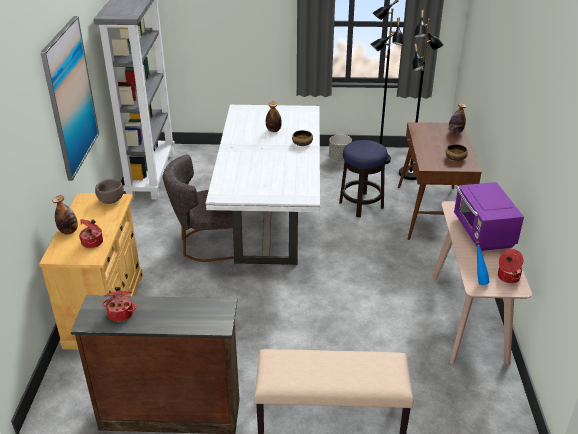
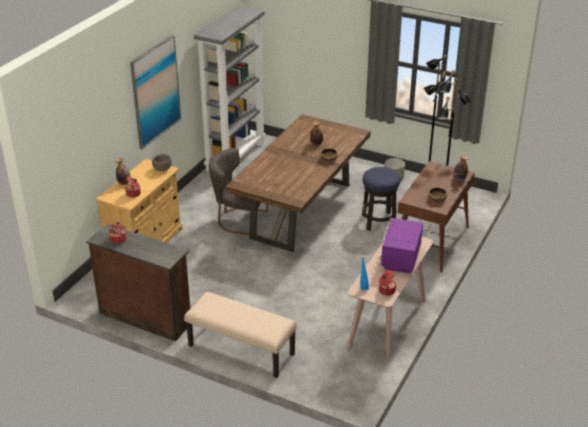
camera: 25 degrees right, 0 degrees up
white dining table [206,105,320,265] -> brown dining table [226,114,371,252]

